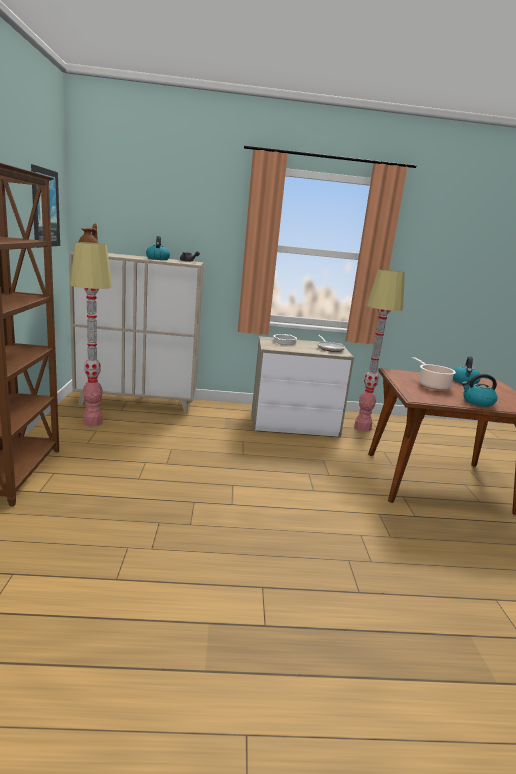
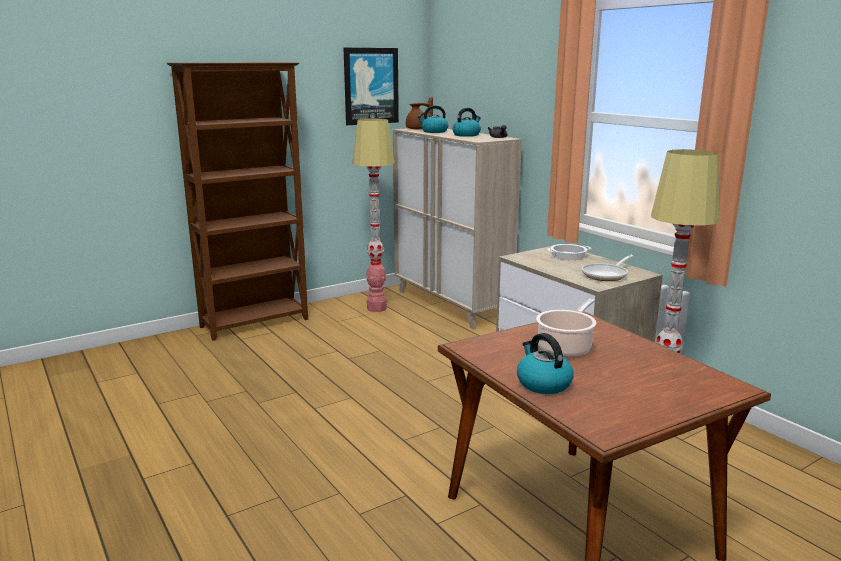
camera: 60 degrees right, 0 degrees up
kettle [453,356,481,385] -> kettle moved to [418,105,448,133]

